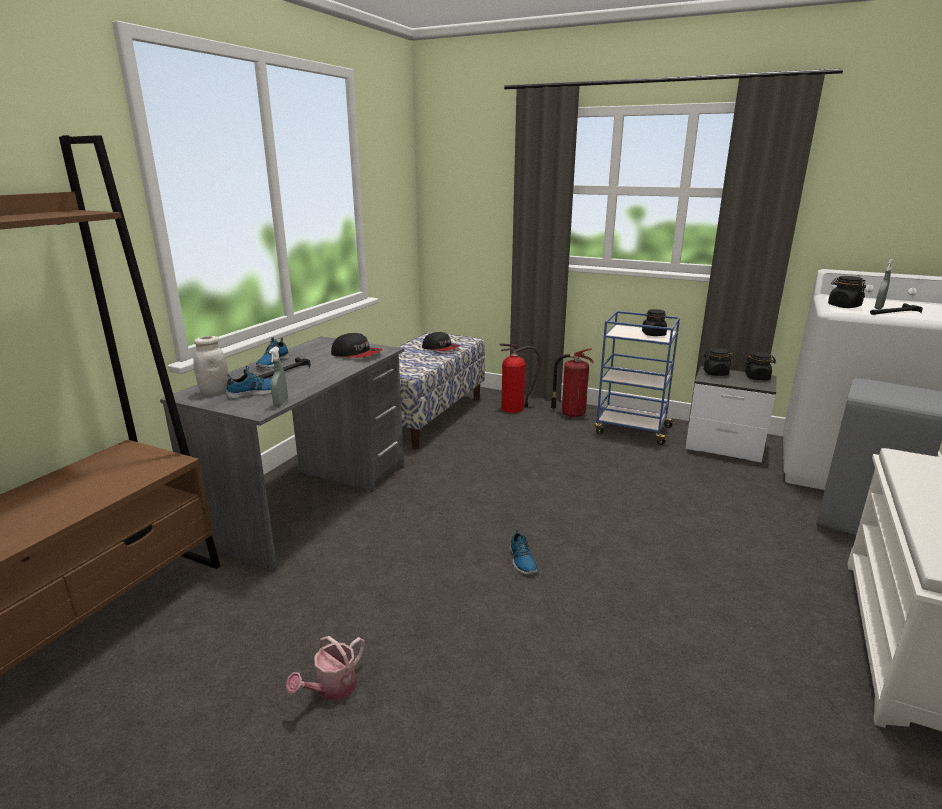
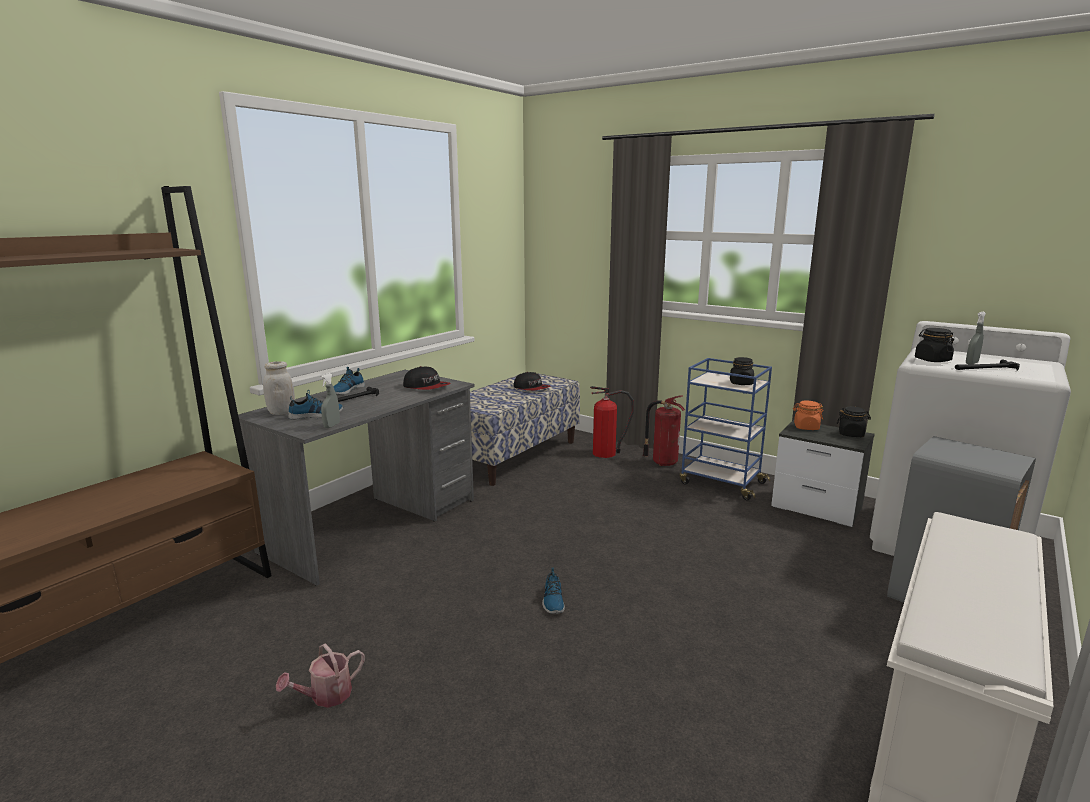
camera: 10 degrees right, 5 degrees down
black jar [704,348,732,376] -> orange jar [793,400,823,430]

